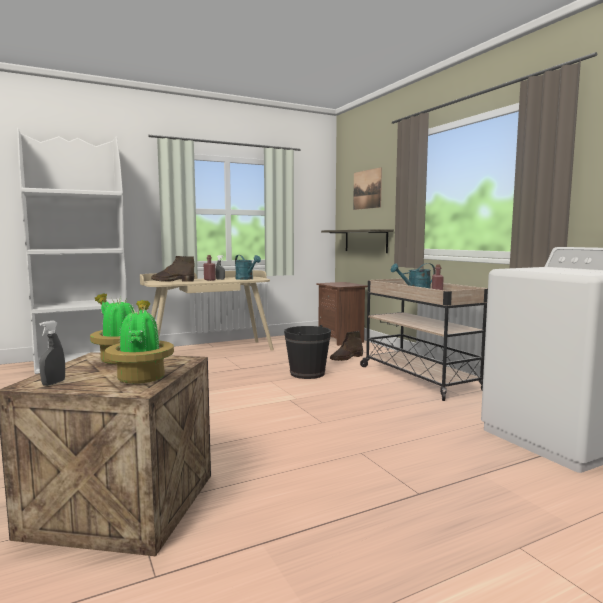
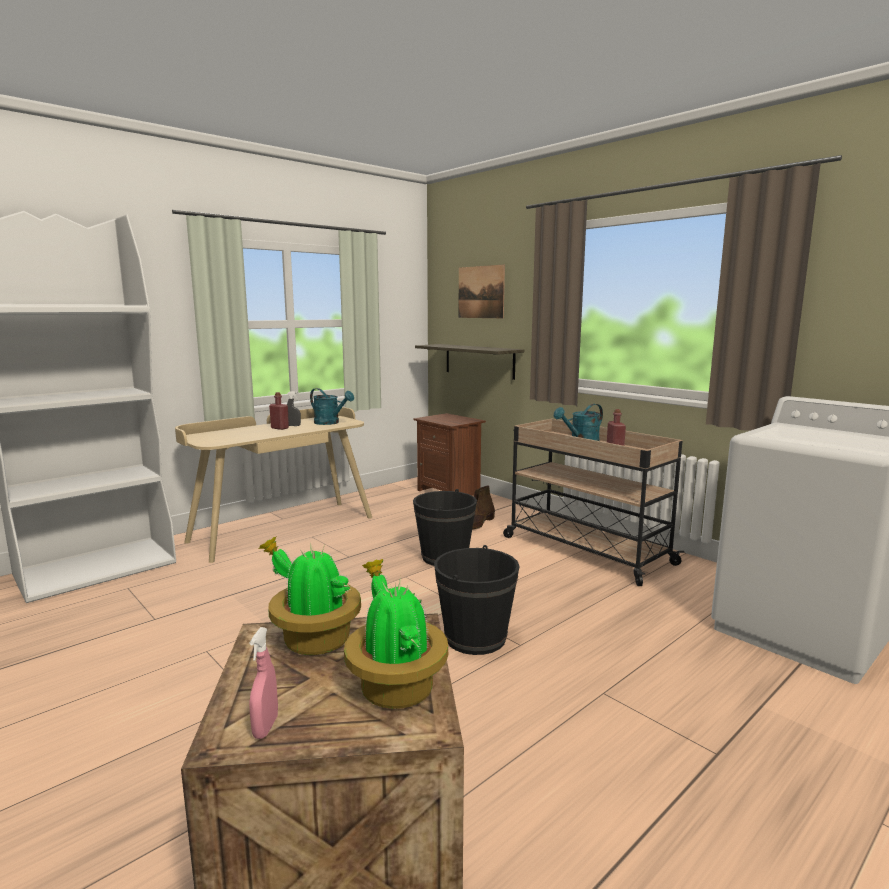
camera: 15 degrees left, 5 degrees up
grey spray bottle [39,320,65,386] -> pink spray bottle [249,627,278,739]
brown boot [151,256,194,282] -> none
none -> black bucket [434,545,520,655]

